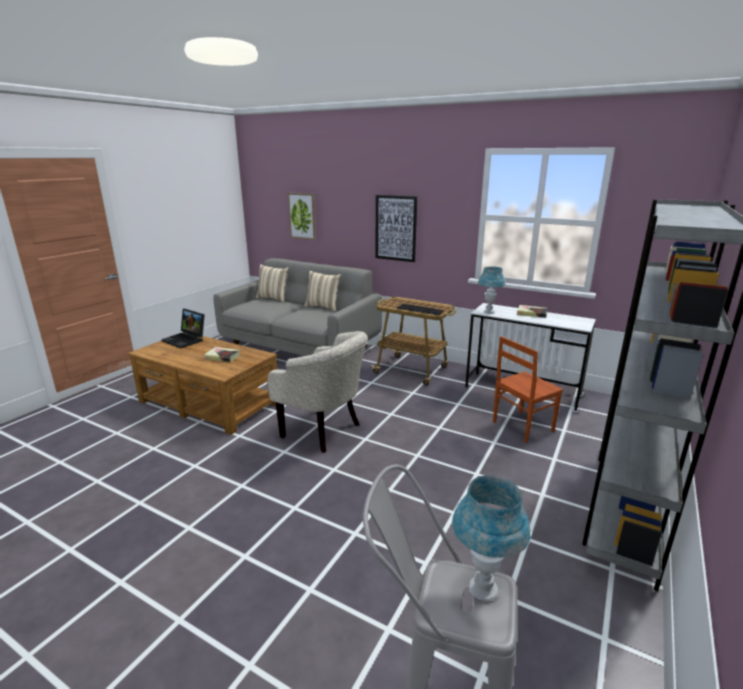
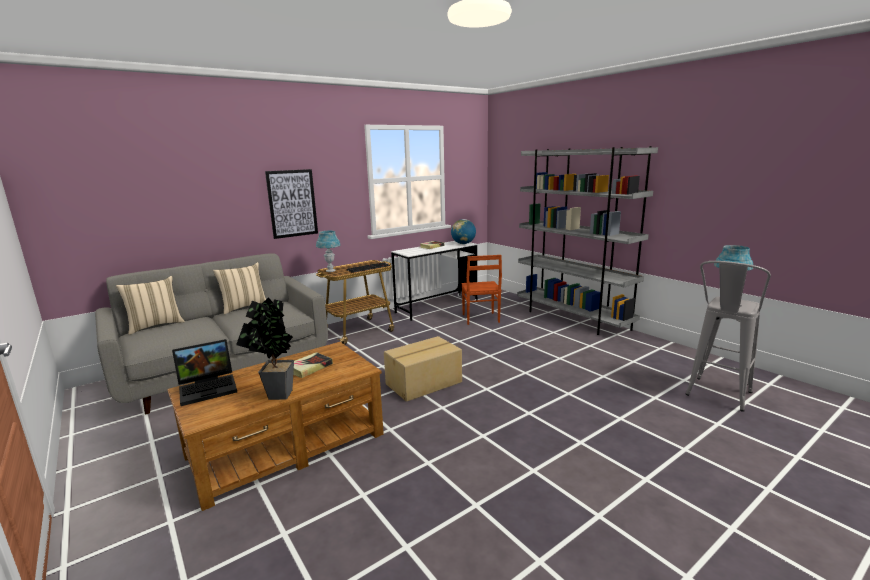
camera: 65 degrees left, 5 degrees down
beige armchair [268,331,368,453] -> cardboard box [384,336,462,402]
picture [287,193,316,240] -> none
blue table lamp [478,266,506,313] -> blue table lamp moved to [316,231,340,272]
none -> potted plant [236,297,294,400]
none -> globe [451,219,476,244]

